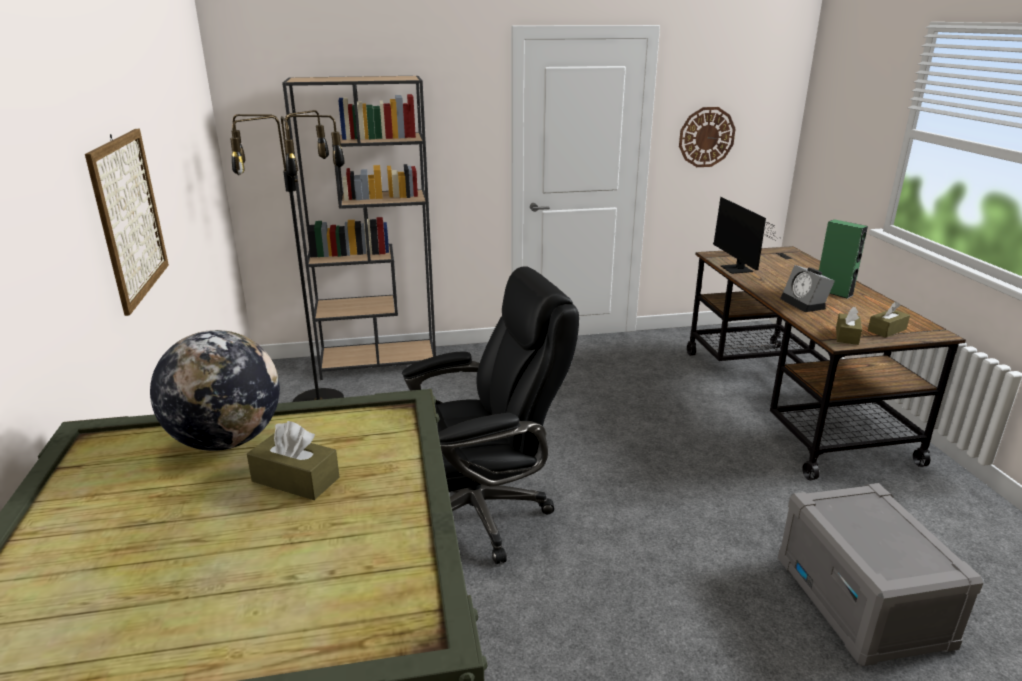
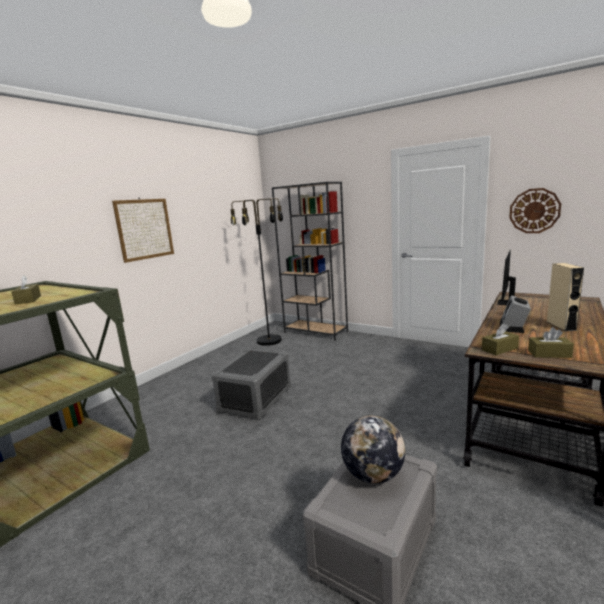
camera: 45 degrees right, 10 degrees down
globe [150,330,280,451] -> globe moved to [341,416,405,484]
black office chair [402,266,579,564] -> grey storage box [211,348,291,420]
green speaker [819,219,868,299] -> beige speaker [547,263,584,331]

